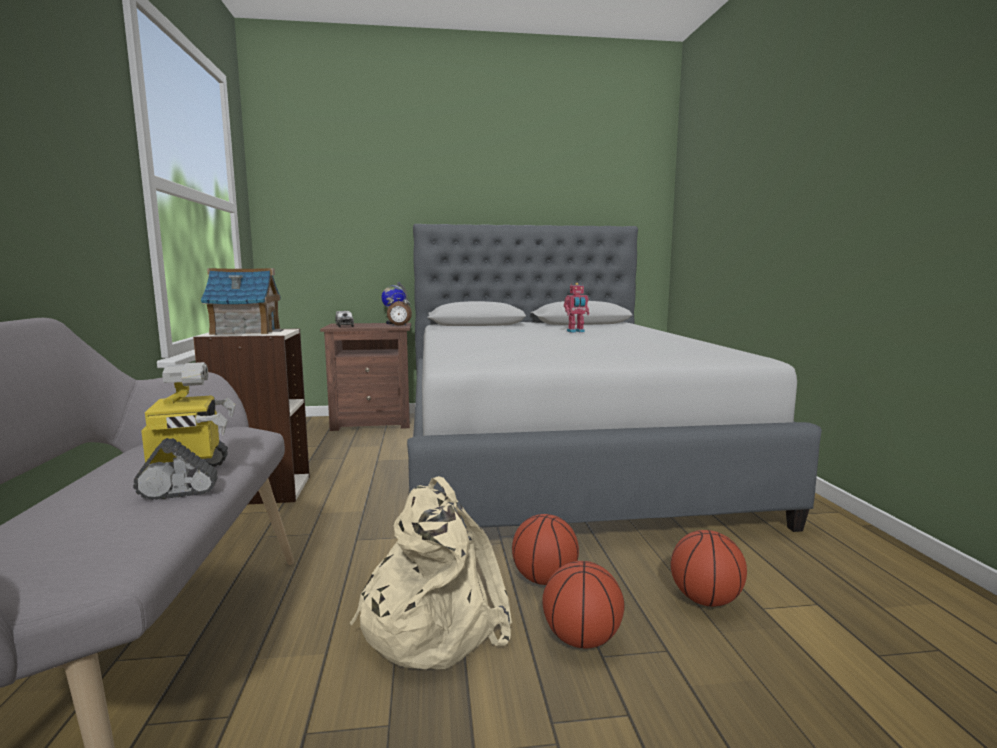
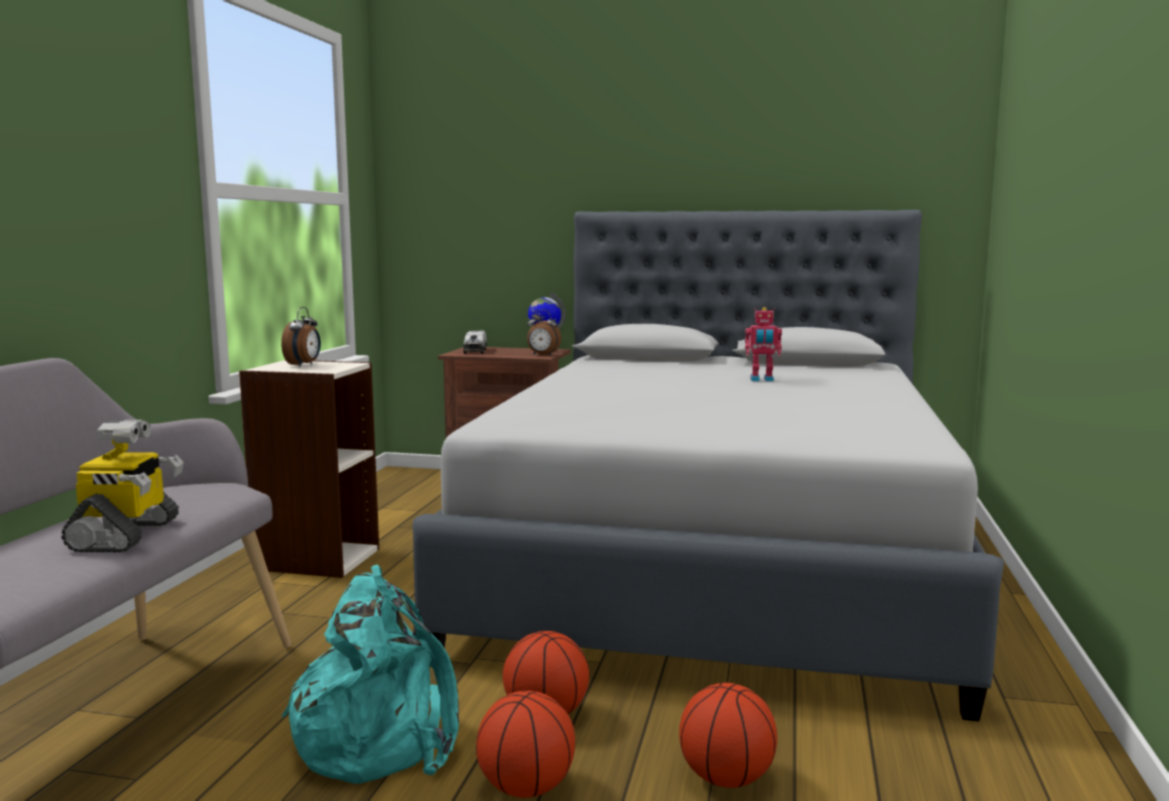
camera: 20 degrees right, 0 degrees up
toy house [201,268,284,335] -> alarm clock [281,307,321,367]
beige backpack [349,476,512,669] -> turquoise backpack [282,564,459,784]

